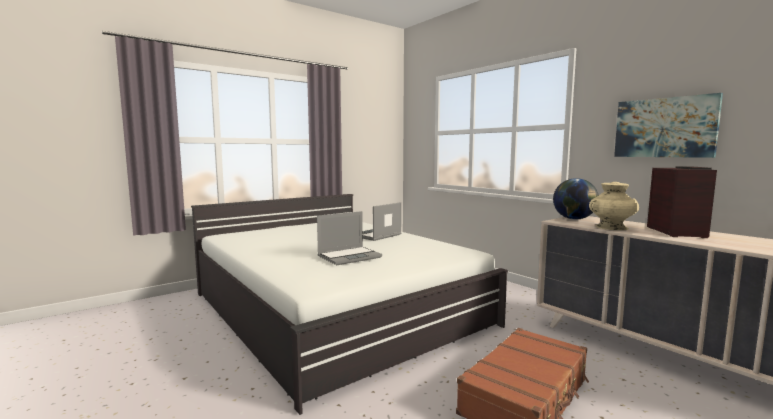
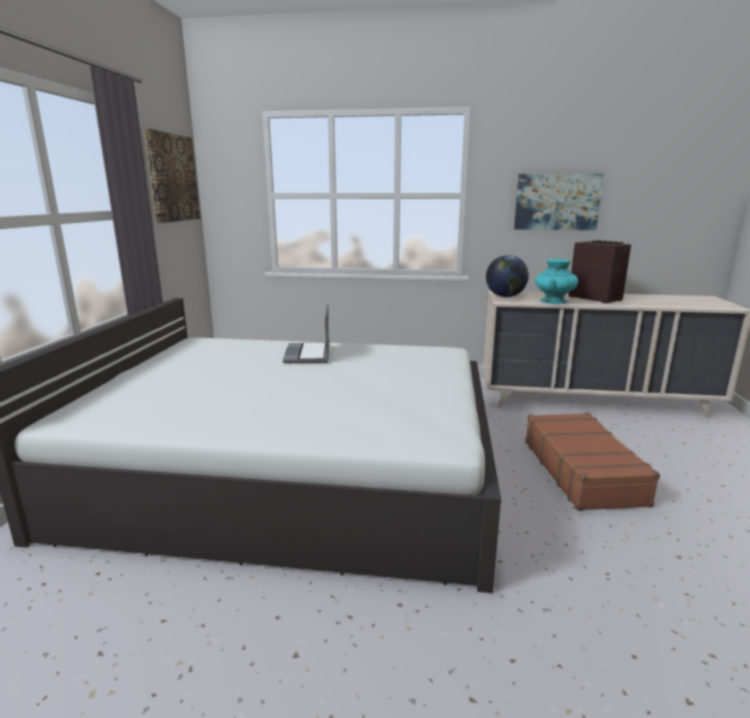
camera: 45 degrees left, 10 degrees up
laptop [317,211,382,265] -> none
beige vase [589,182,639,230] -> turquoise vase [535,258,578,304]
none -> picture [144,129,200,223]

